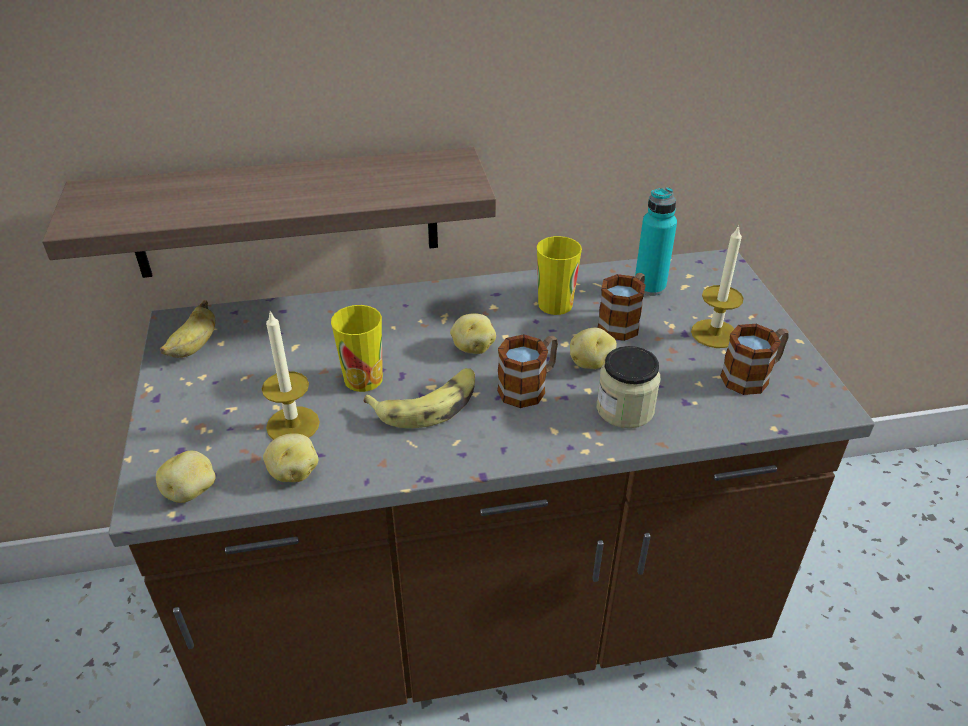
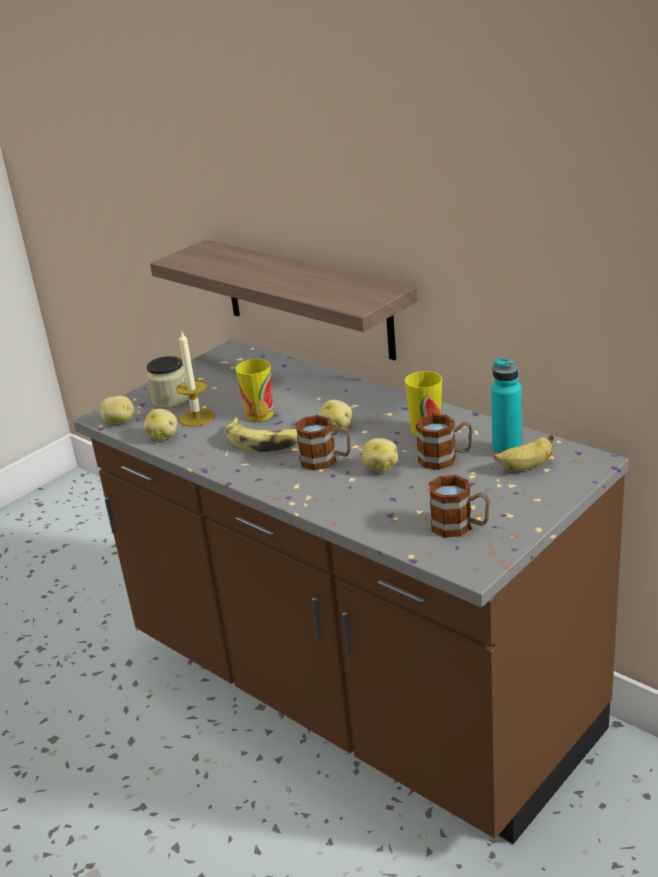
camera: 55 degrees right, 10 degrees down
banana [160,300,215,358] -> banana moved to [493,434,554,471]
jar [596,346,660,428] -> jar moved to [147,356,189,408]
candle [691,225,744,348] -> none

